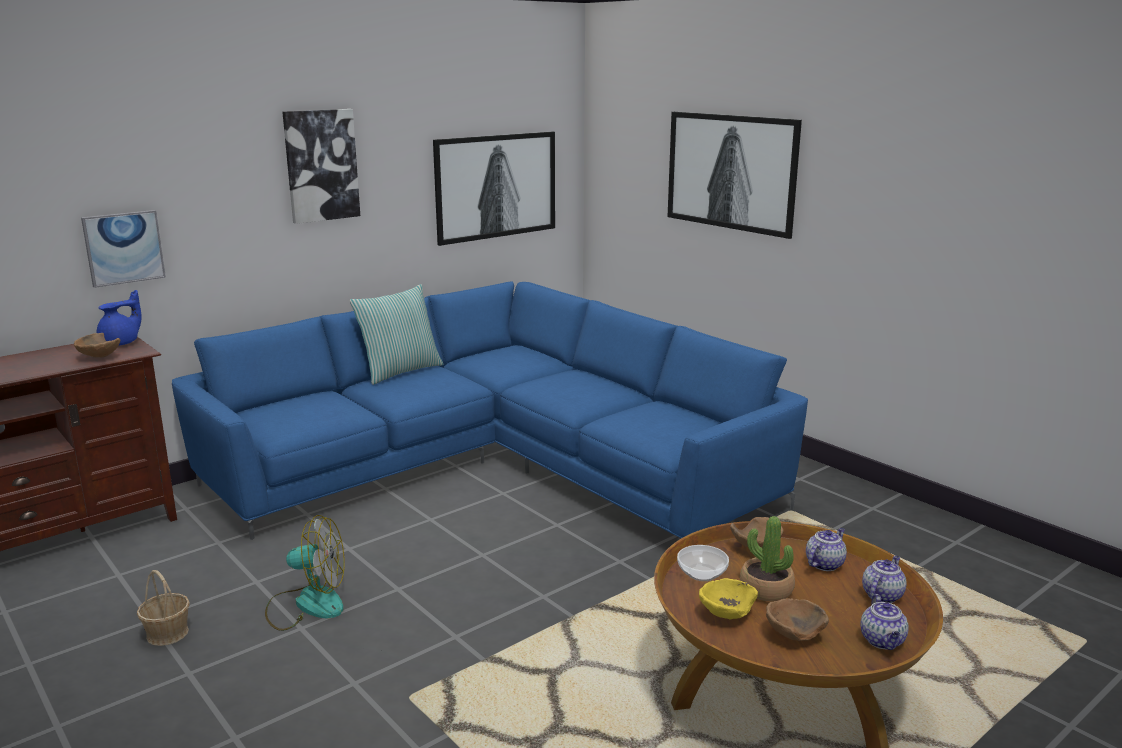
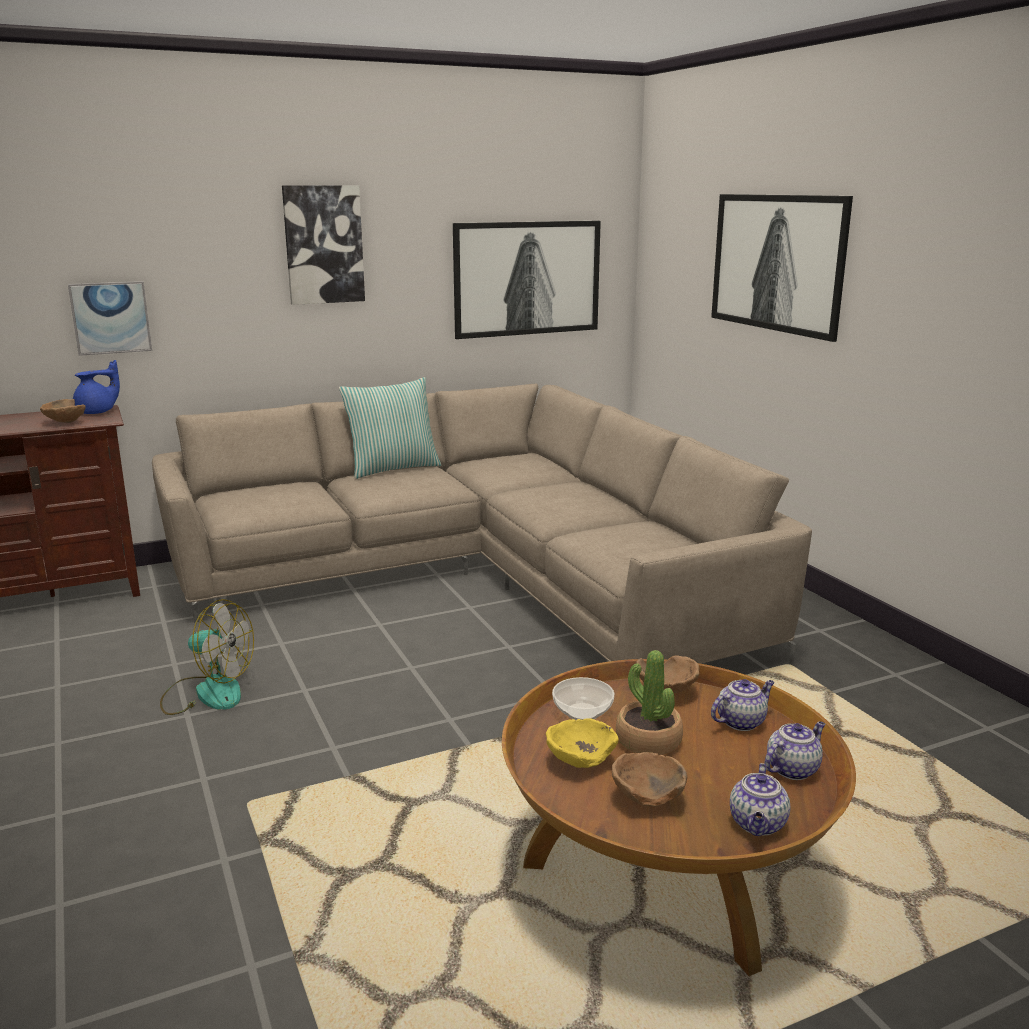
camera: 15 degrees right, 0 degrees up
basket [137,570,190,646] -> none
blue sofa [172,281,808,540] -> beige sofa [152,384,812,664]

